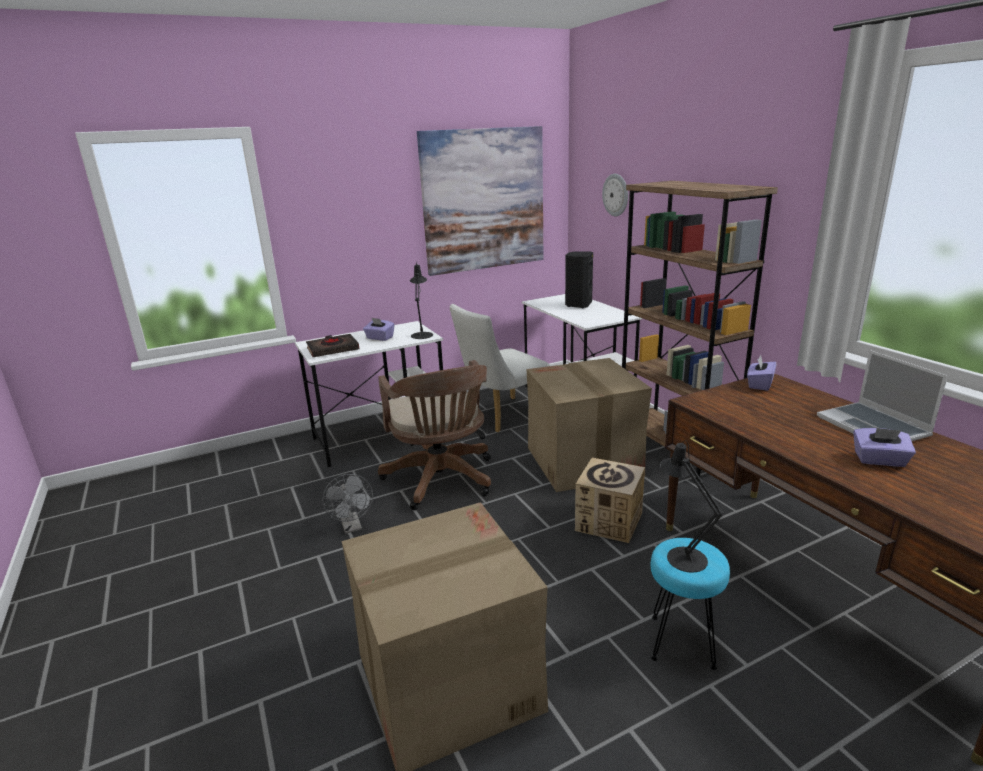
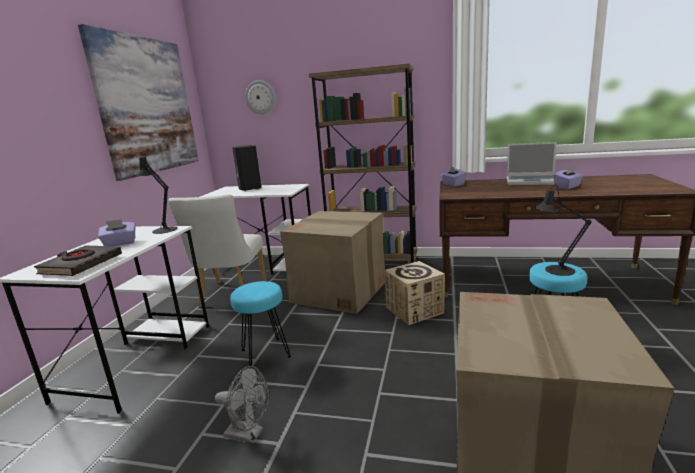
camera: 50 degrees left, 5 degrees down
brown office chair [378,360,491,510] -> turquoise stool [230,281,291,369]

